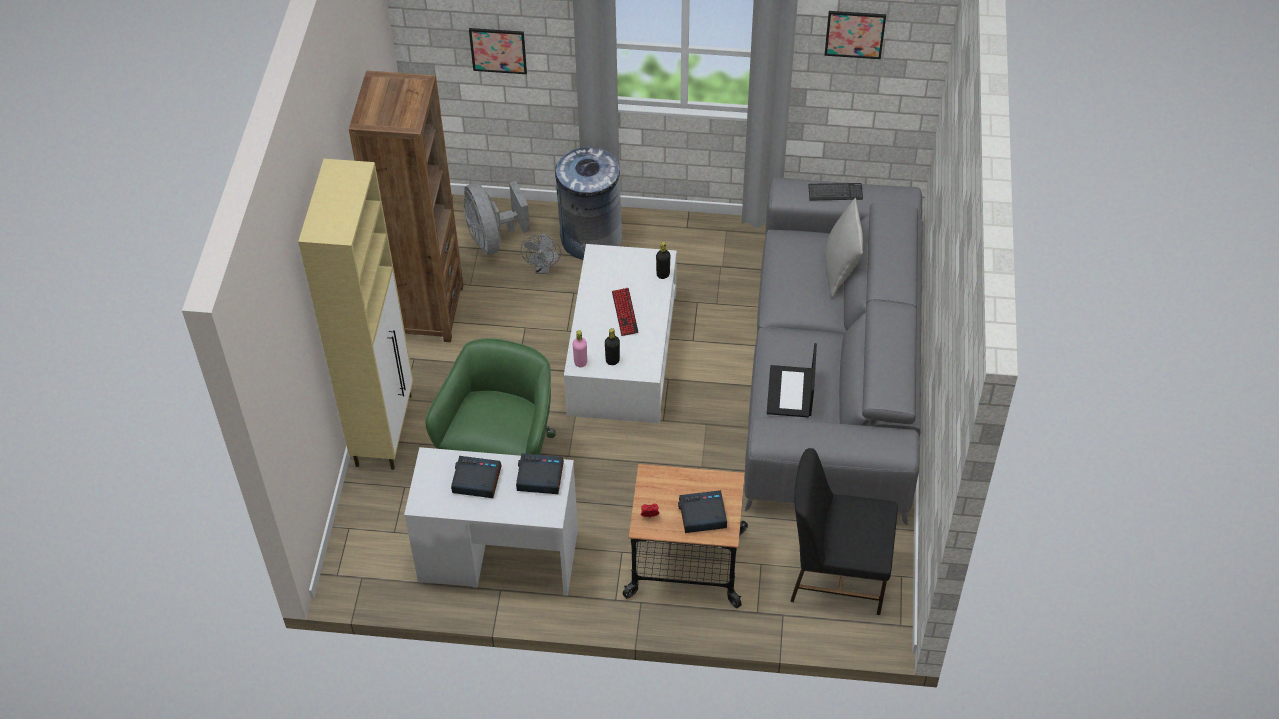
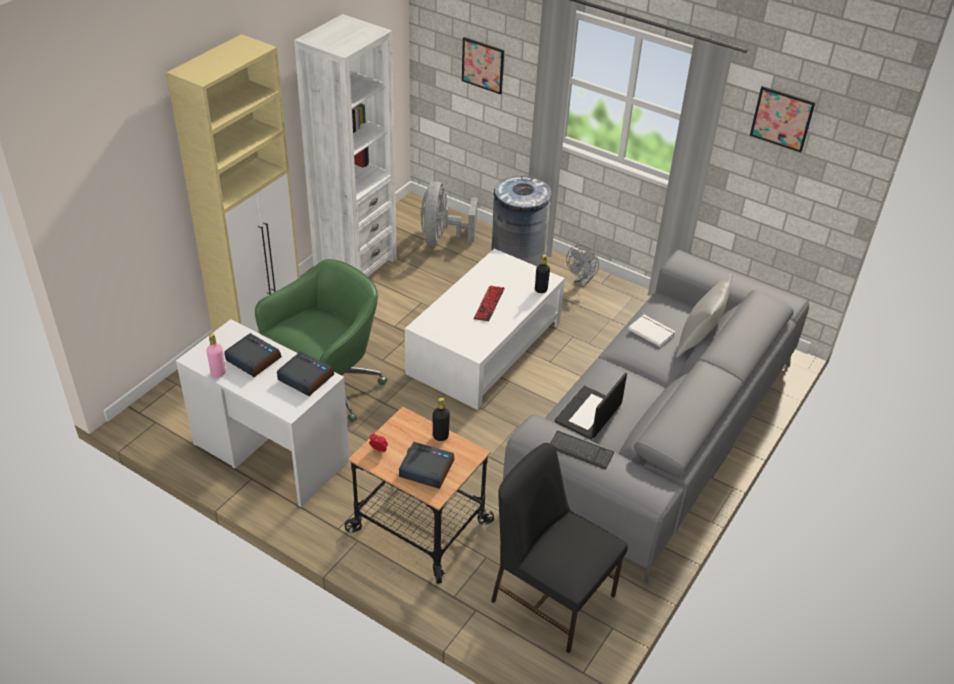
camera: 25 degrees right, 10 degrees down
brown bookcase [349,71,464,343] -> white bookcase [294,14,397,276]
grey fan [521,233,561,274] -> grey fan moved to [566,245,599,287]
pink bottle [573,330,587,367] -> pink bottle moved to [206,333,226,378]
black bottle [605,328,620,365] -> black bottle moved to [433,397,450,441]
keyboard [808,183,863,200] -> keyboard moved to [550,431,614,470]
none -> white book [628,315,676,347]

